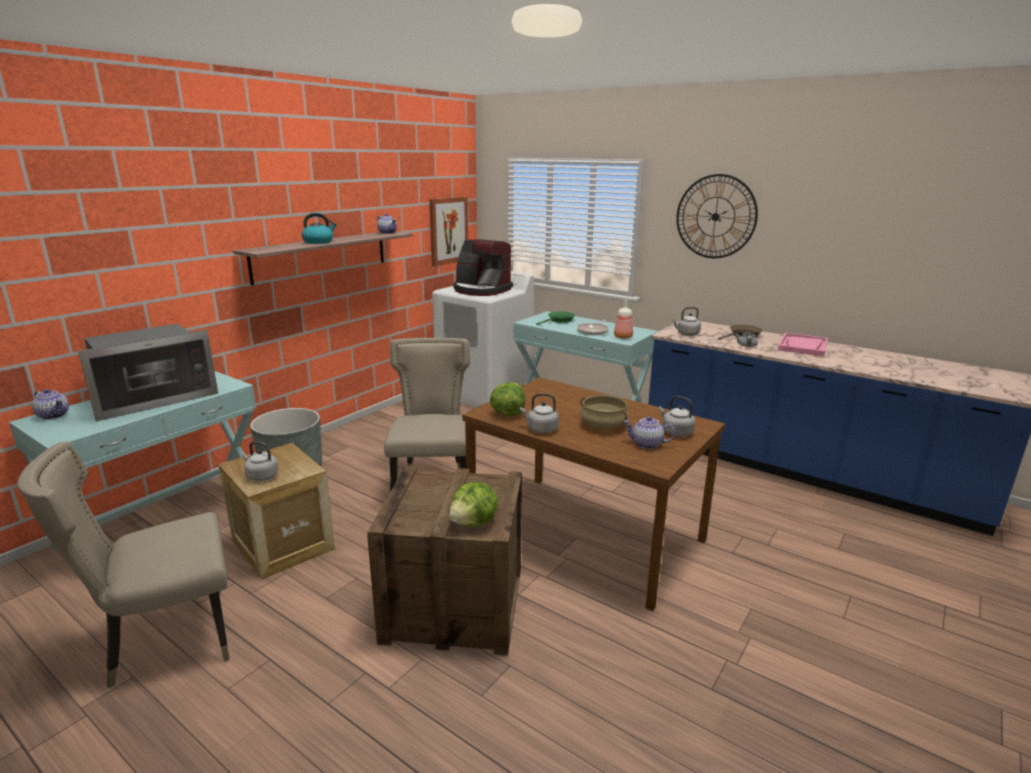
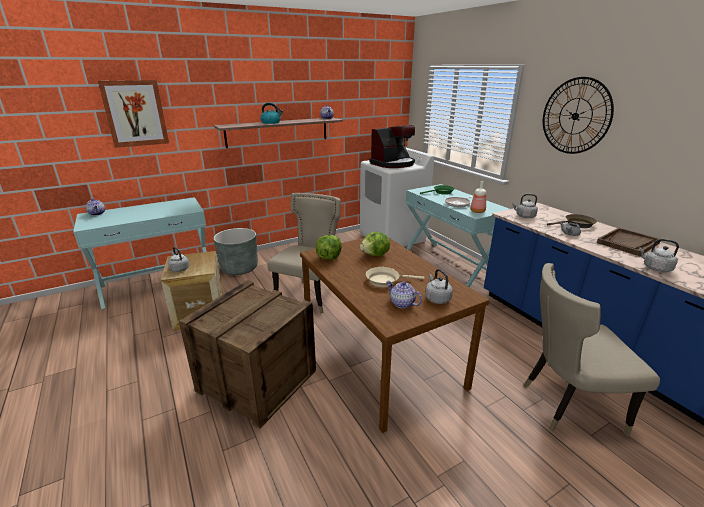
camera: 25 degrees right, 5 degrees up
beige chair [17,441,230,689] -> beige chair moved to [524,263,660,436]
microwave [78,324,218,421] -> none
picture [429,197,468,266] -> picture moved to [98,80,169,148]
lettuce [449,482,498,527] -> lettuce moved to [360,232,390,256]
coffee machine [453,239,513,296] -> coffee machine turned 90 degrees counterclockwise [369,125,415,168]
grey kettle [520,393,559,433] -> grey kettle moved to [639,239,679,272]
beige cooking pot [580,395,629,429] -> beige frying pan [366,267,424,287]
pink tray [778,333,828,357] -> brown tray [597,228,660,256]

